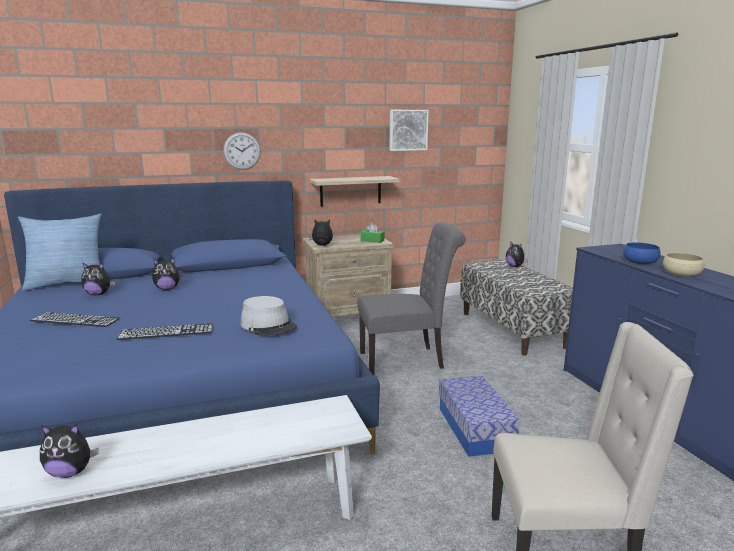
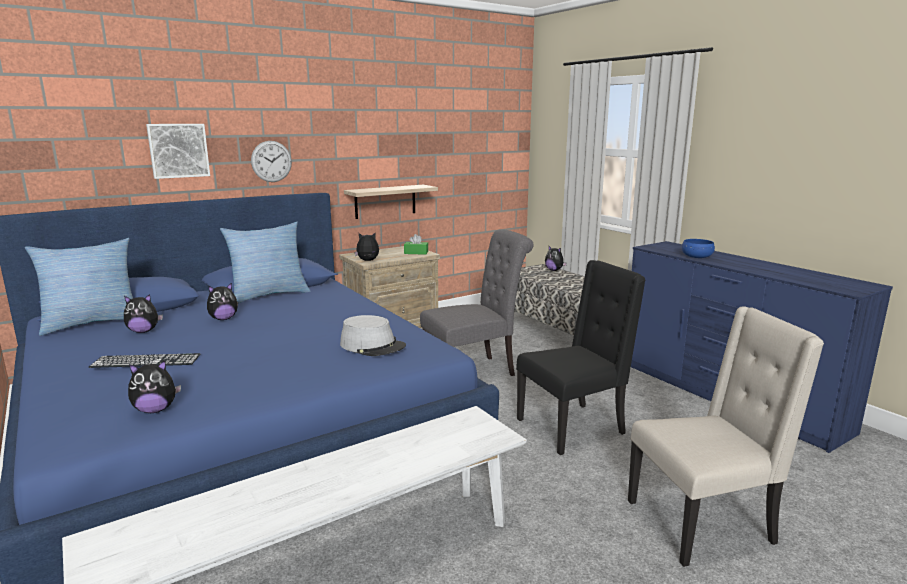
camera: 15 degrees left, 0 degrees up
plush toy [40,424,99,478] -> plush toy moved to [128,360,181,413]
keyboard [117,323,213,340] -> none
picture [389,110,429,151] -> picture moved to [146,124,210,179]
storage box [439,376,520,457] -> black chair [516,260,645,455]
beige bowl [663,253,705,277] -> none
none -> pillow [220,222,311,303]

